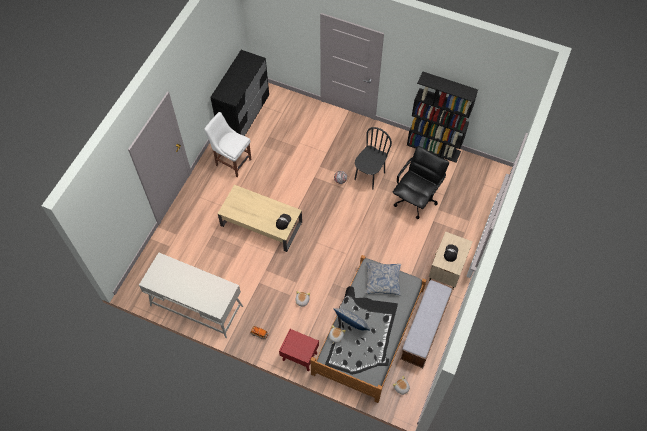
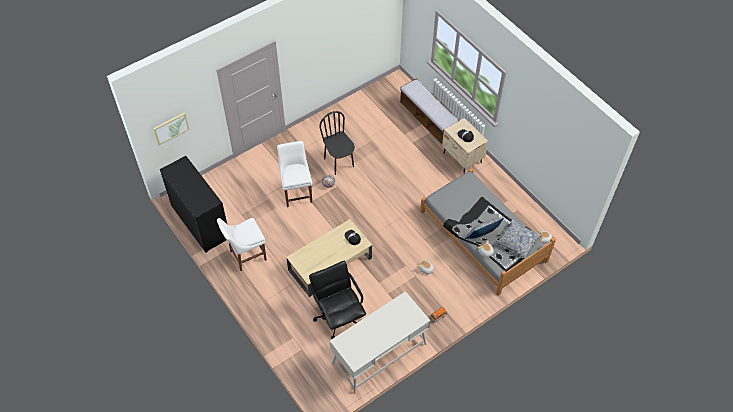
camera: 60 degrees left, 5 degrees down
red nightstand [279,328,319,371] -> none
pillow [365,262,401,295] -> pillow moved to [496,219,541,259]
black office chair [393,146,449,219] -> black office chair moved to [309,261,366,339]
bench [401,280,453,368] -> bench moved to [400,78,459,144]
black bookcase [407,72,478,163] -> none
none -> picture [153,112,189,145]
none -> white chair [277,141,312,207]

